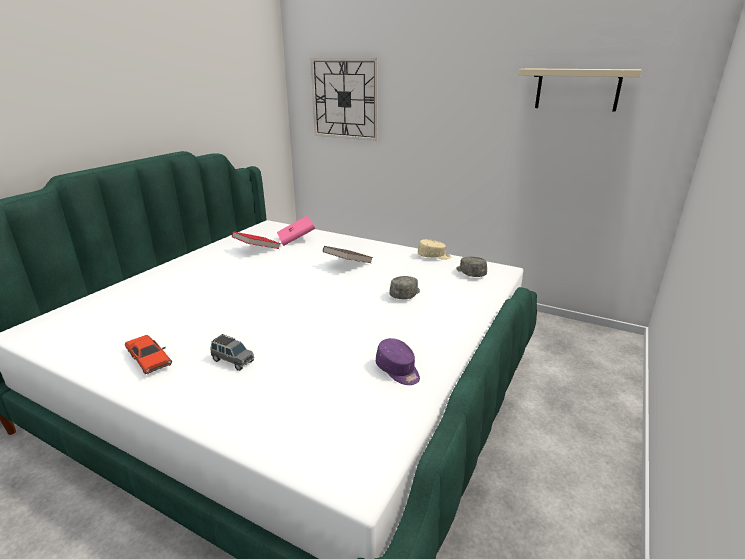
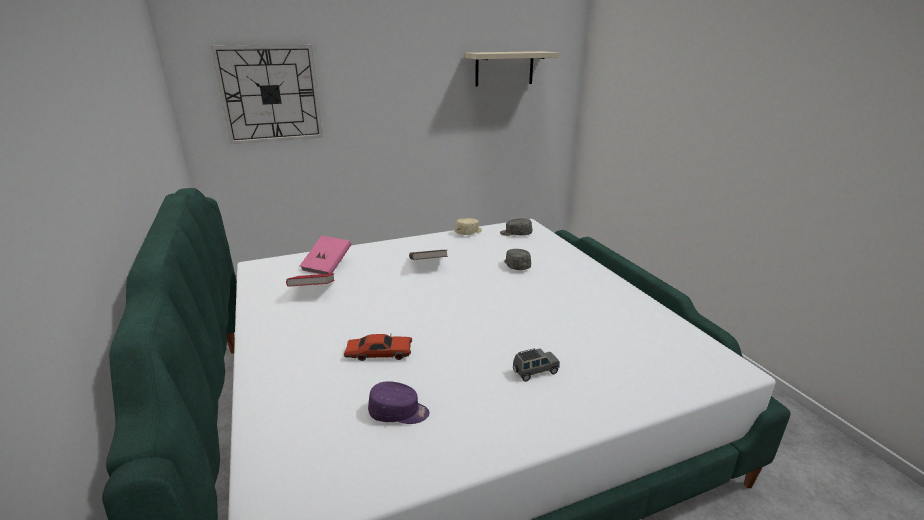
camera: 50 degrees left, 0 degrees up
red toy car [125,335,172,374] -> red toy car moved to [344,334,412,361]
purple cap [376,338,420,385] -> purple cap moved to [368,381,429,424]

